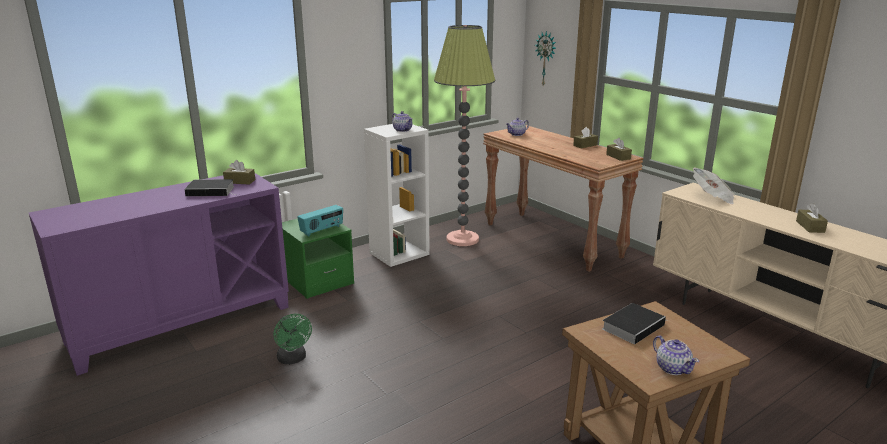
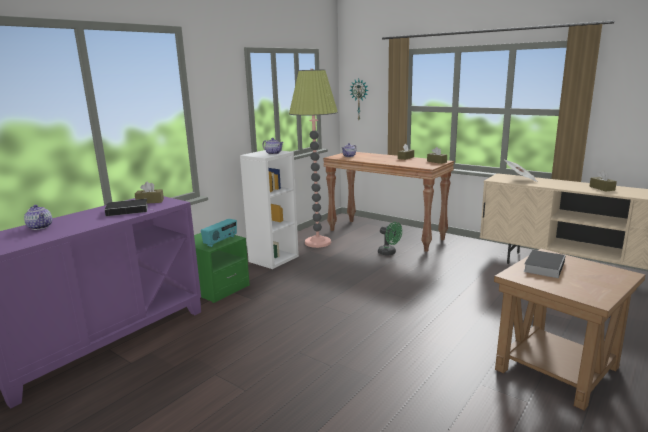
camera: 15 degrees left, 5 degrees down
green fan [274,314,312,364] -> green fan moved to [378,222,402,255]
teapot [653,335,699,375] -> teapot moved to [24,205,52,230]

